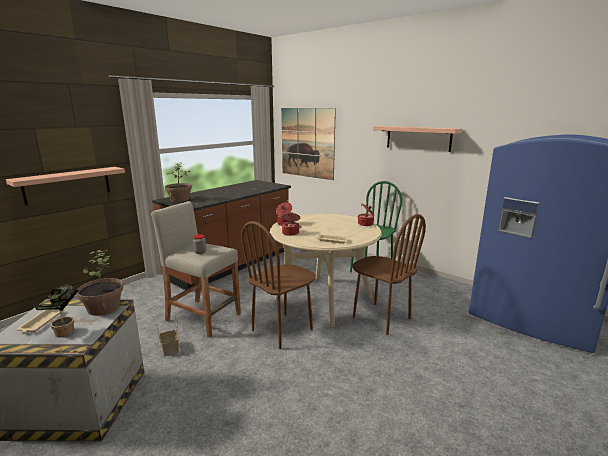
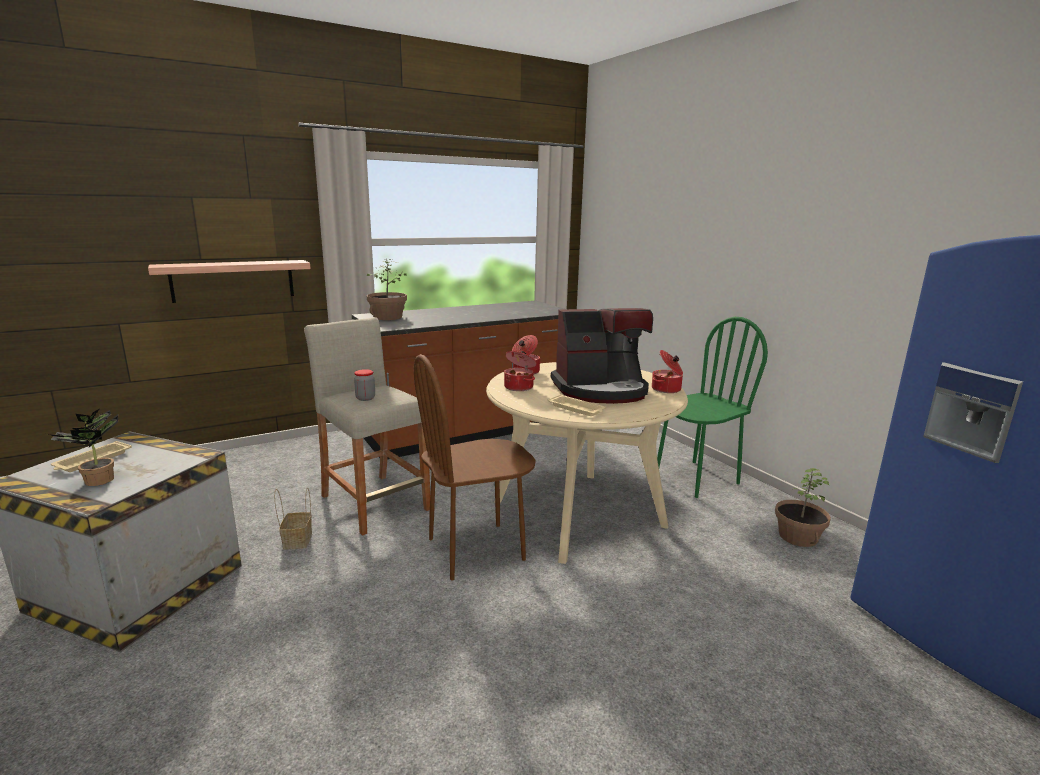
camera: 20 degrees right, 0 degrees up
potted plant [77,250,123,316] -> potted plant moved to [775,468,831,547]
picture [281,108,336,180] -> none
brown chair [352,214,426,335] -> none
shelf [373,126,462,152] -> none
none -> coffee machine [551,308,653,404]

